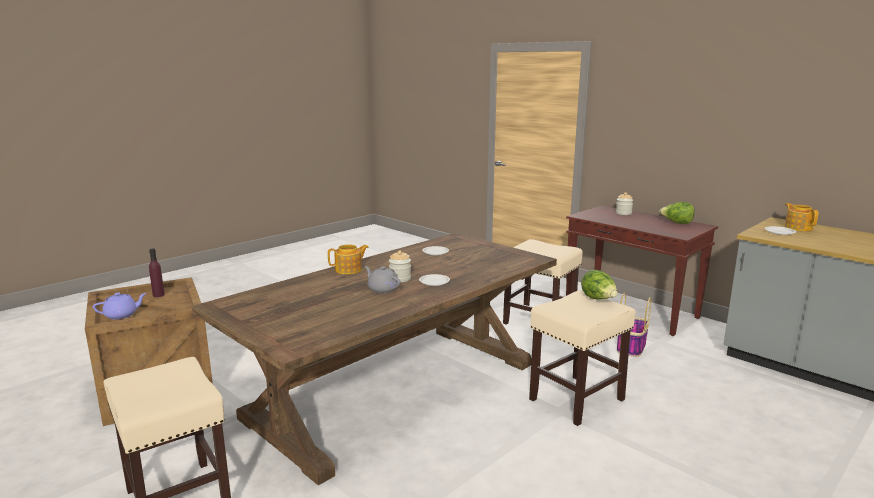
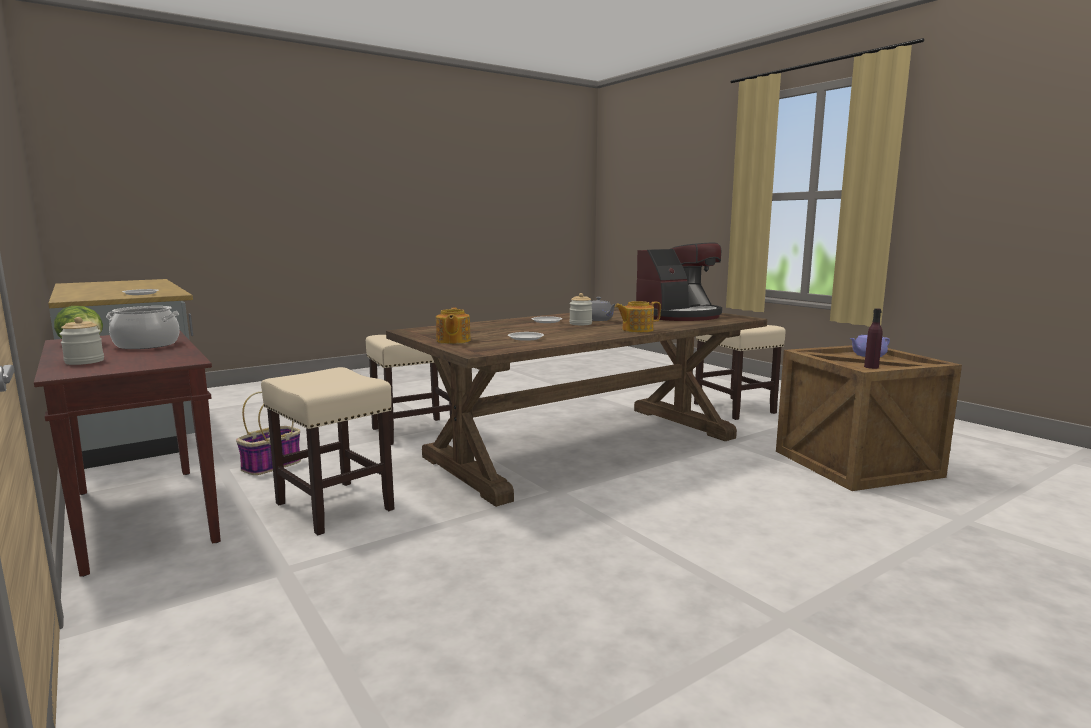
camera: 170 degrees left, 5 degrees down
lettuce [581,270,618,299] -> none
teapot [784,203,819,231] -> teapot moved to [436,308,471,344]
none -> cooking pot [106,306,180,349]
none -> coffee machine [636,243,722,321]

